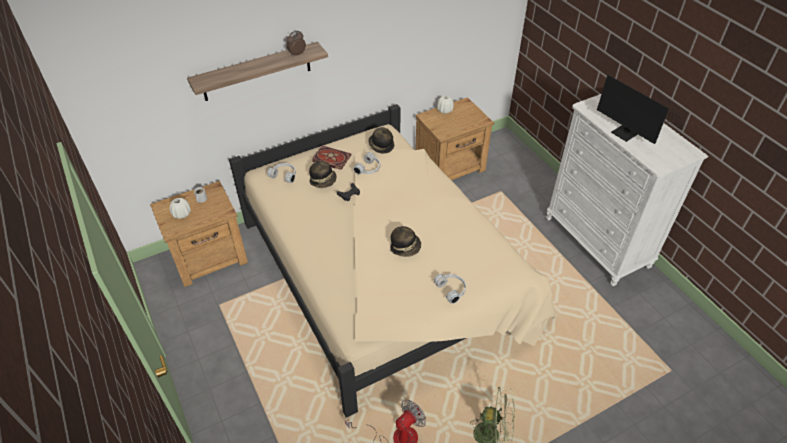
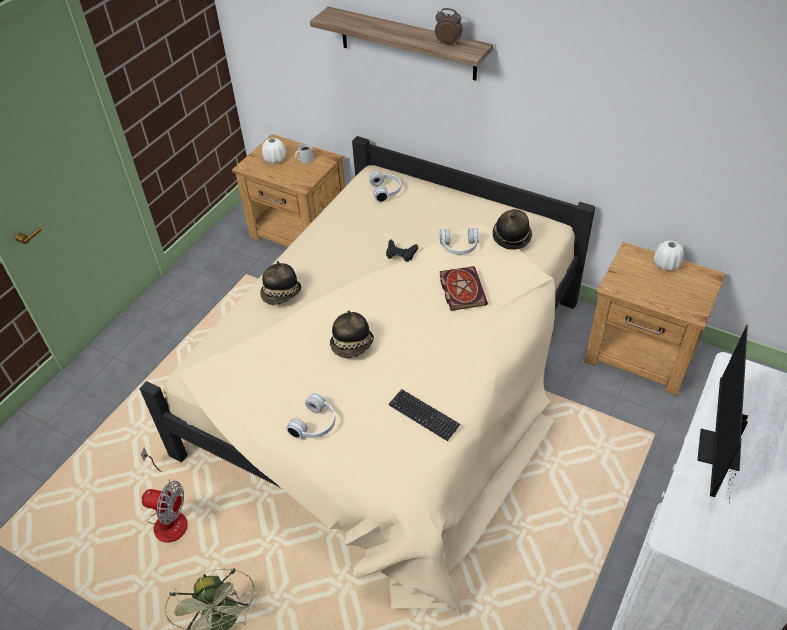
camera: 60 degrees right, 0 degrees up
hat [309,160,337,188] -> hat moved to [260,261,301,305]
book [312,146,351,170] -> book moved to [440,266,488,311]
none -> keyboard [388,389,461,441]

